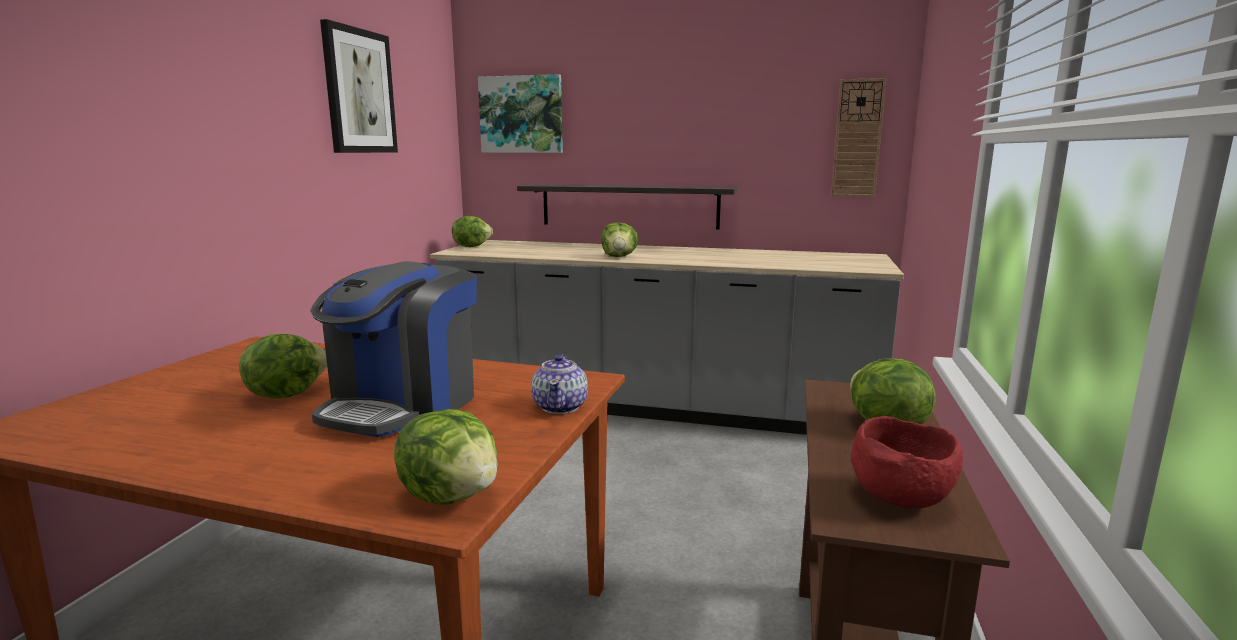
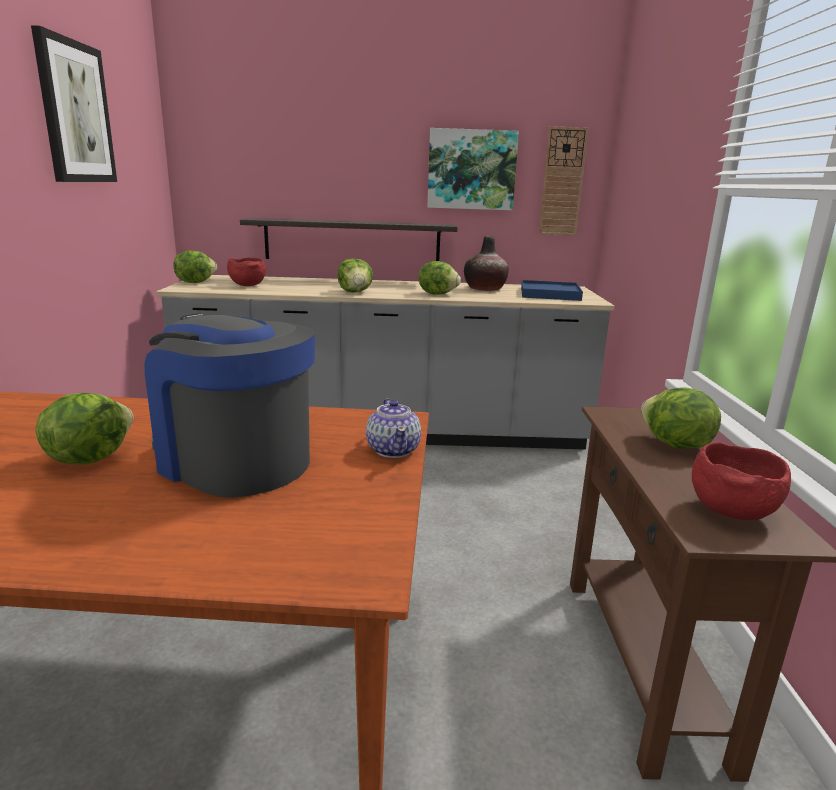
camera: 15 degrees left, 5 degrees up
coffee machine [310,261,477,437] -> coffee machine turned 120 degrees clockwise [144,313,315,498]
lettuce [394,409,498,505] -> lettuce moved to [419,261,461,295]
picture [478,74,563,153] -> picture moved to [427,128,519,210]
none -> red bowl [227,257,266,286]
none -> vase [464,236,509,291]
none -> blue tray [521,280,583,301]

